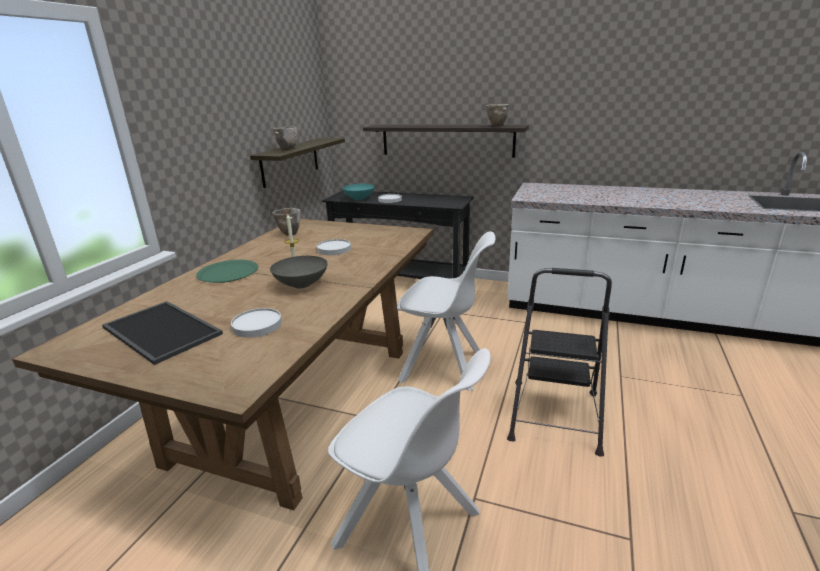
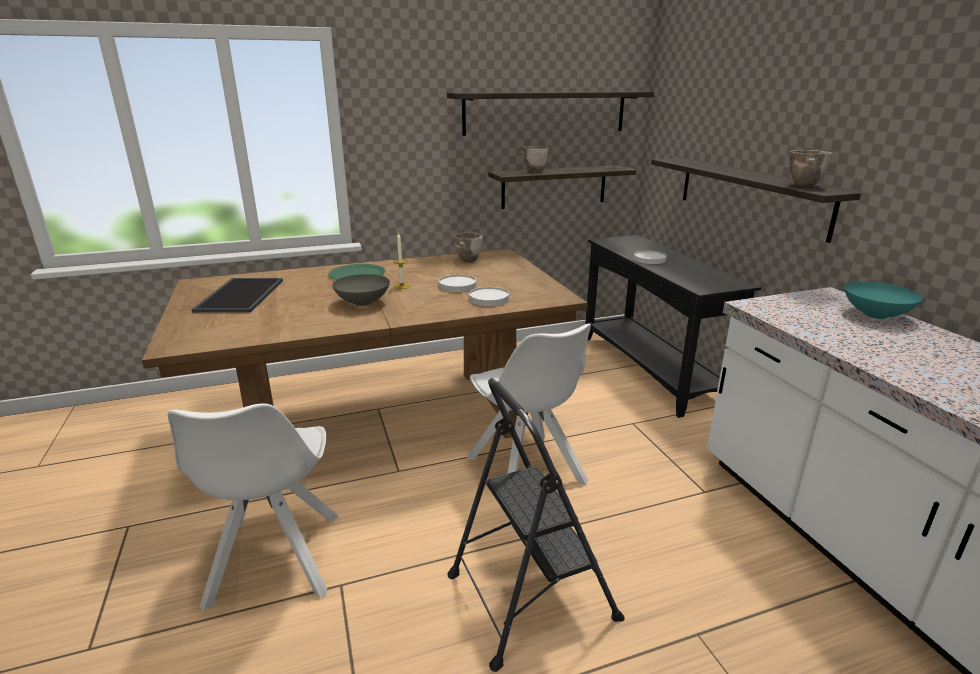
camera: 50 degrees right, 0 degrees up
white plate [231,308,282,338] -> white plate moved to [469,287,509,306]
turquoise bowl [342,184,375,200] -> turquoise bowl moved to [844,281,923,319]
none -> shelf [447,91,654,136]

